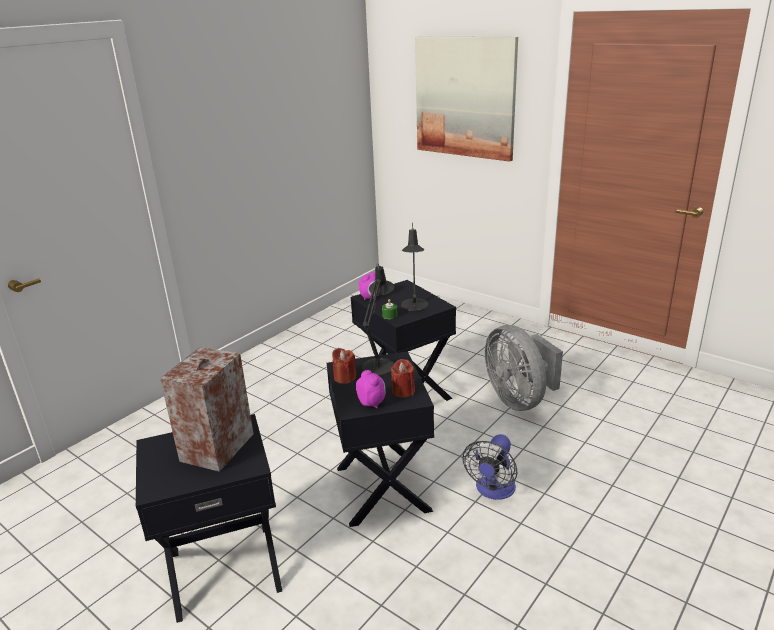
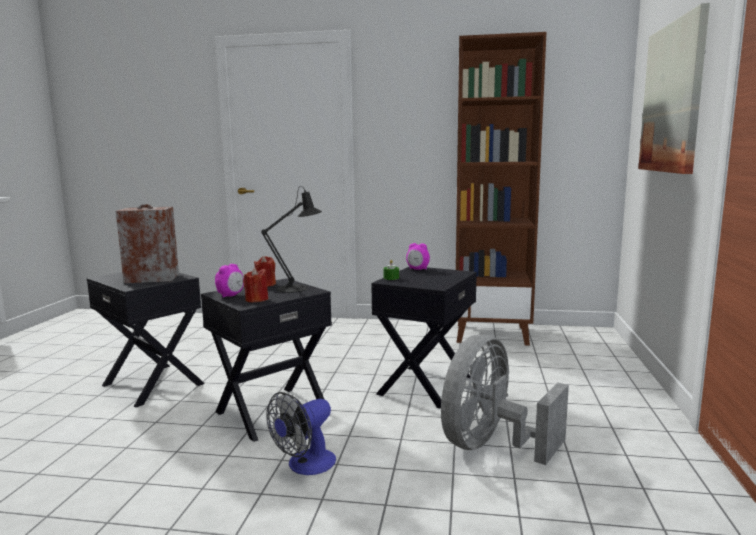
camera: 60 degrees right, 15 degrees down
black table lamp [401,223,428,311] -> none
fan [463,434,517,500] -> fan turned 45 degrees counterclockwise [266,392,336,475]
none -> brown bookcase [456,32,547,346]

